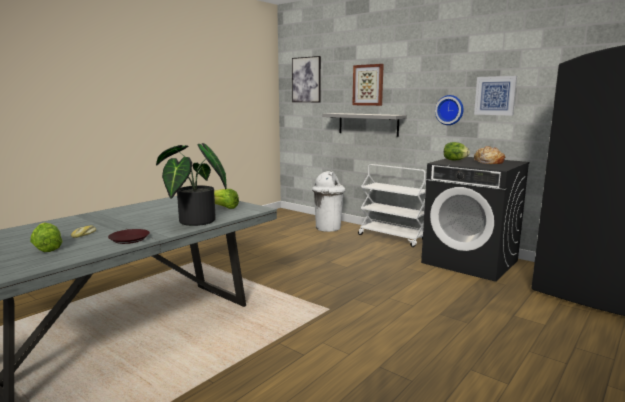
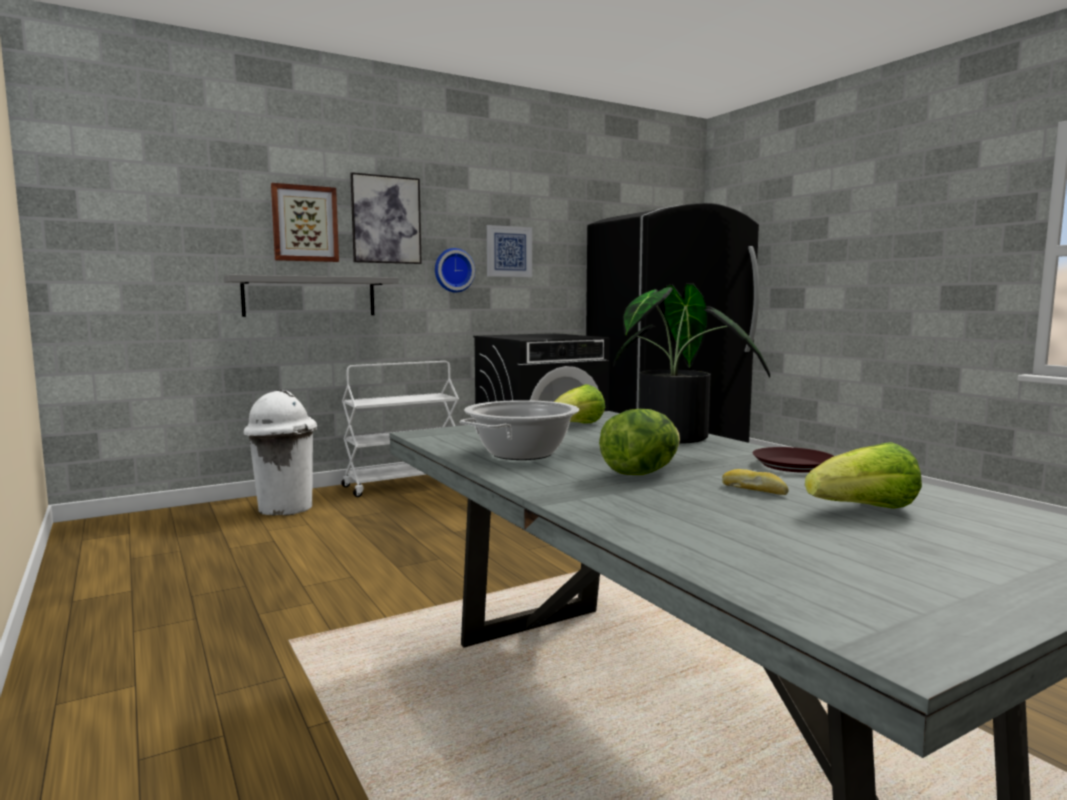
camera: 70 degrees left, 5 degrees down
picture [292,56,321,102] -> picture moved to [350,172,422,264]
lettuce [444,142,470,160] -> lettuce moved to [599,409,680,475]
bread [474,146,505,164] -> none
none -> cooking pot [460,400,579,460]

